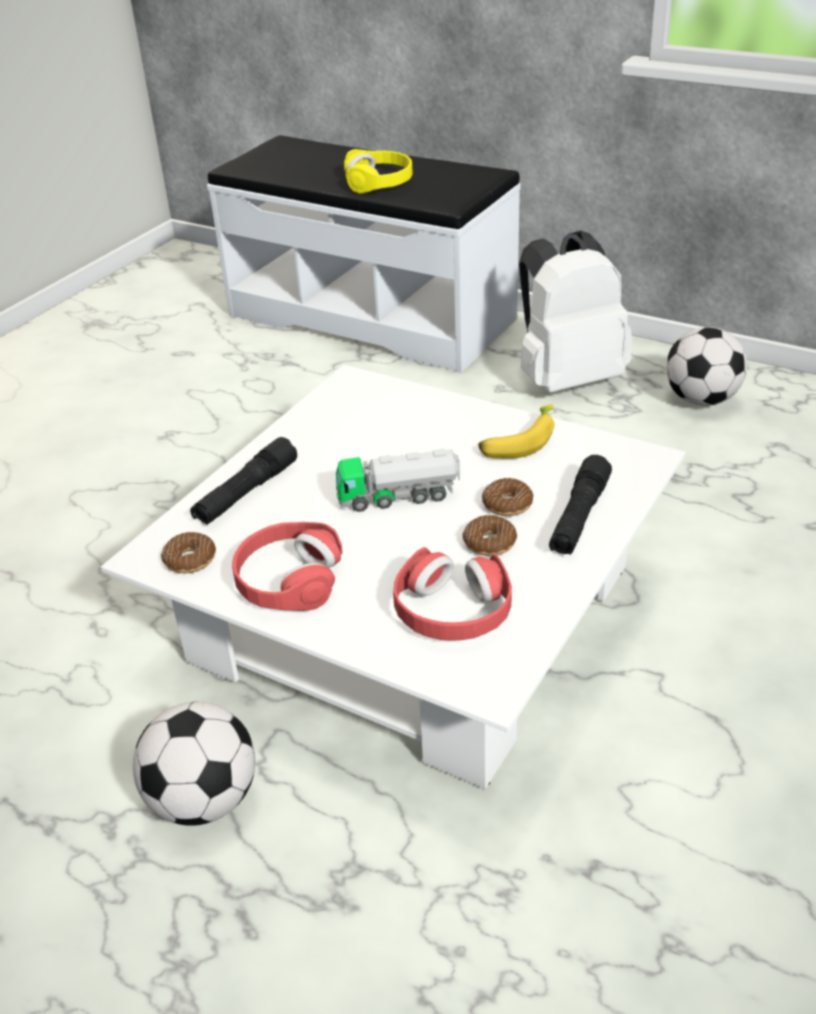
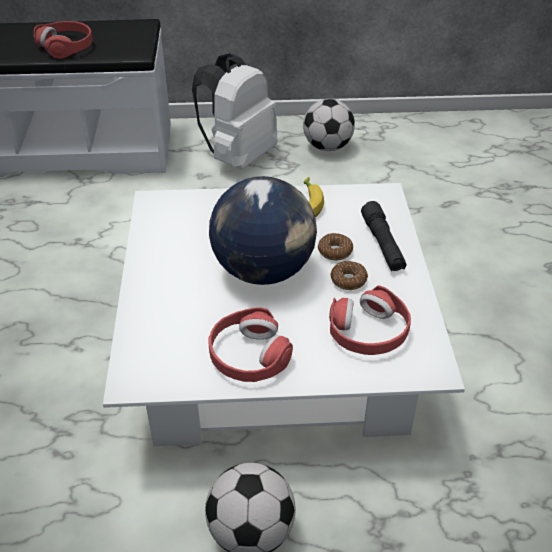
camera: 35 degrees left, 5 degrees up
donut [161,532,216,573] -> none
black flashlight [190,437,297,525] -> none
toy truck [336,449,460,512] -> globe [209,176,317,285]
yellow headphones [344,149,413,193] -> red headphones [34,21,93,59]

